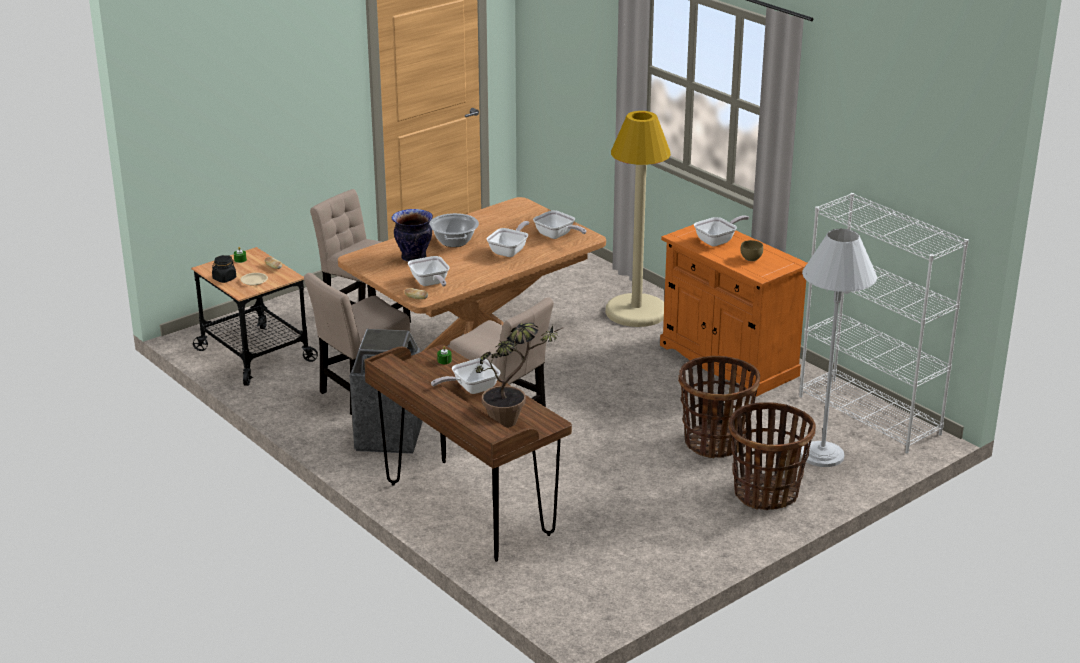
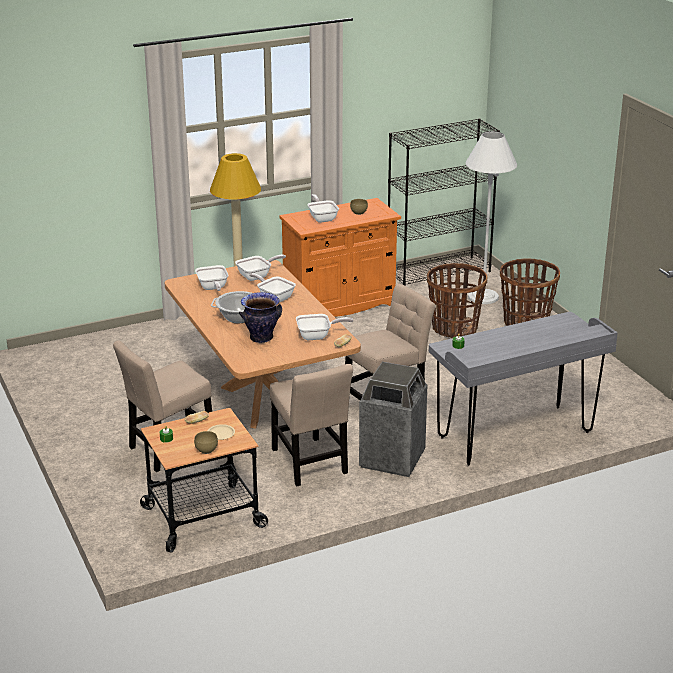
camera: 75 degrees left, 0 degrees up
black jar [212,255,236,283] -> brown bowl [194,431,218,454]
brown desk [364,345,572,562] -> grey desk [429,312,618,466]
frying pan [431,358,501,394] -> frying pan moved to [195,265,229,291]
potted plant [476,323,564,428] -> none
white bookcase [799,193,969,453] -> black bookcase [388,118,500,286]

